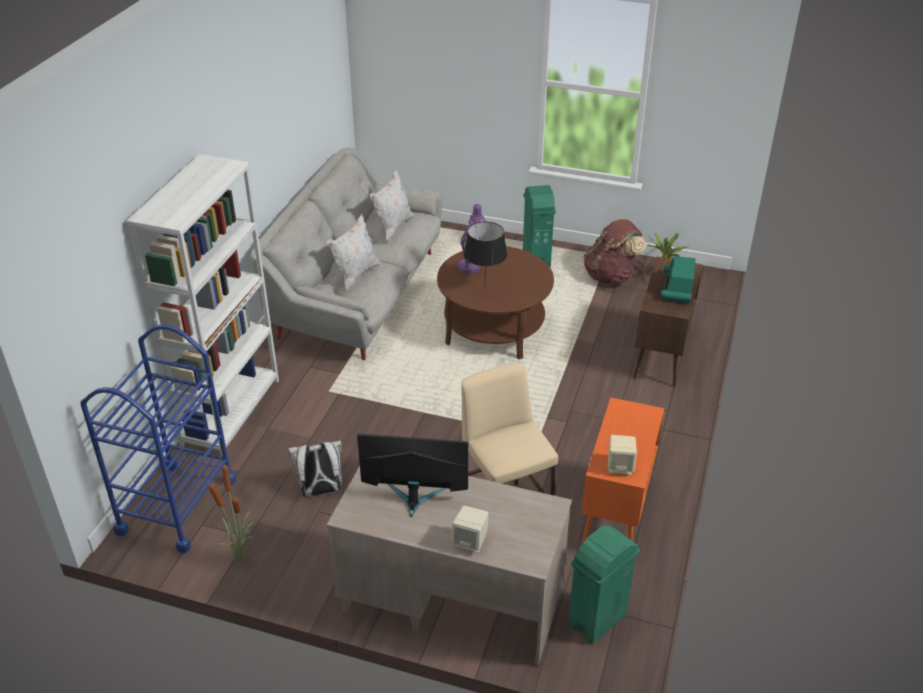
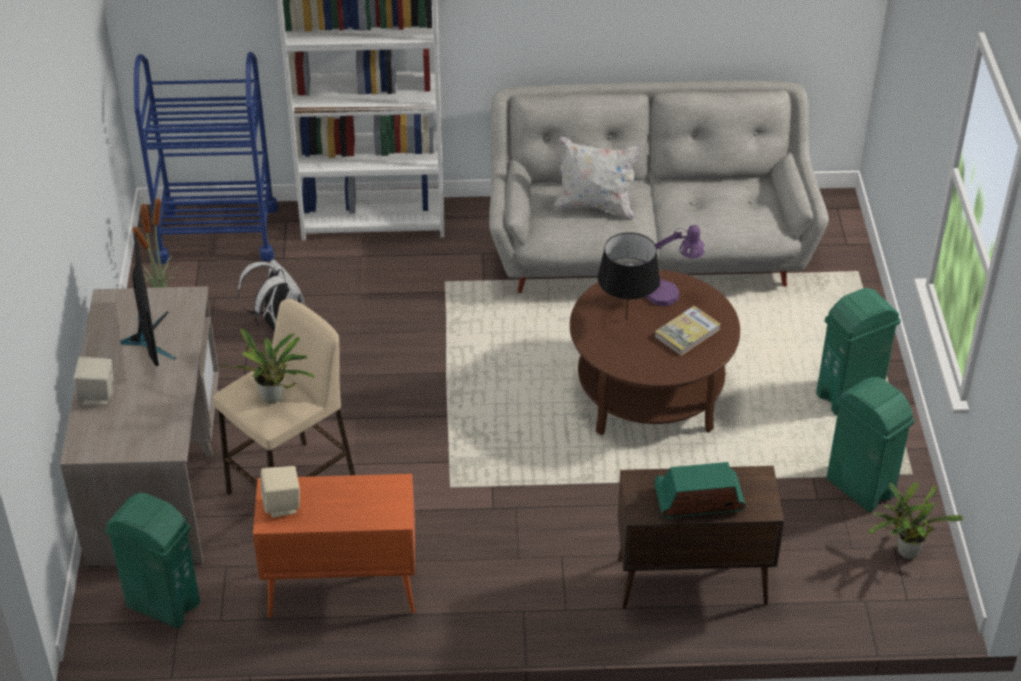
camera: 70 degrees right, 5 degrees up
white pillow [370,170,414,242] -> none
brown backpack [583,218,646,284] -> green trash can [827,377,915,512]
none -> potted plant [218,329,315,403]
none -> book [655,306,721,356]

